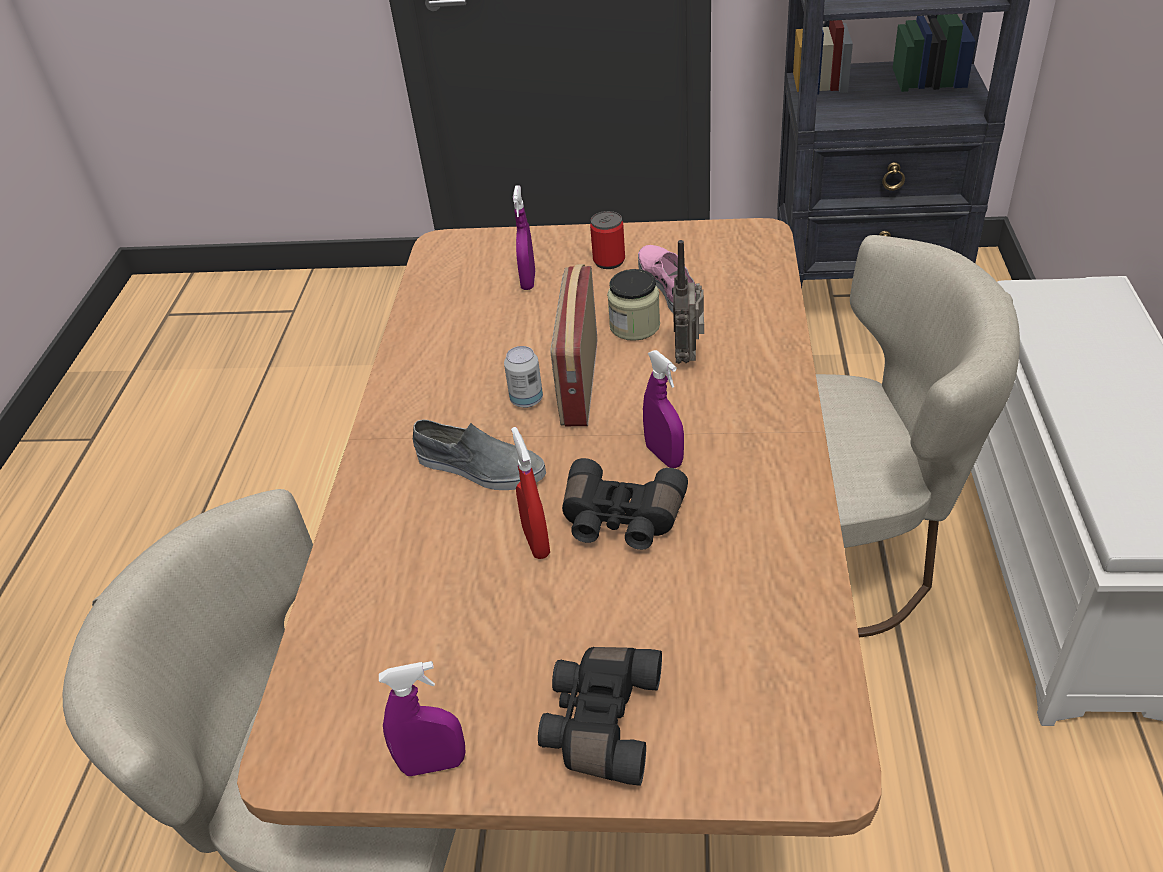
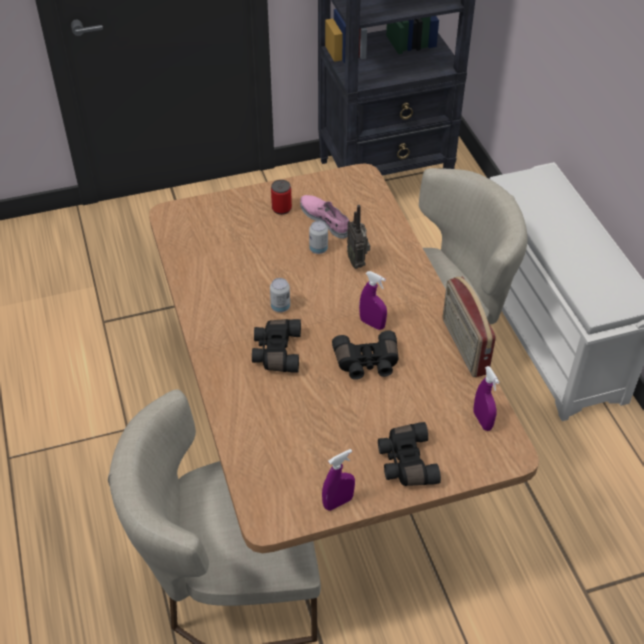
camera: 25 degrees left, 5 degrees up
grey shoe [413,420,546,490] -> black binoculars [252,319,301,373]
red spray bottle [511,427,550,559] -> none
purple spray bottle [513,185,535,290] -> purple spray bottle moved to [474,366,499,431]
radio [550,264,597,426] -> radio moved to [442,276,496,377]
jar [607,269,660,341] -> can [309,221,328,254]

